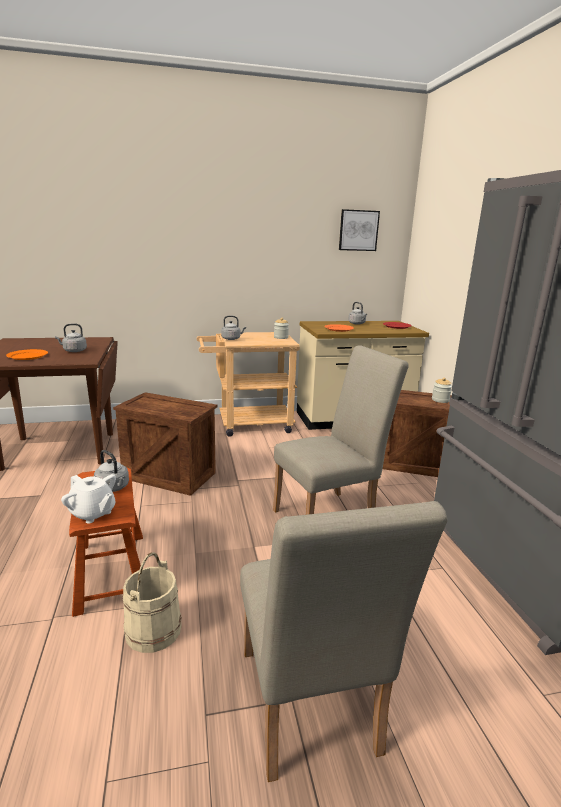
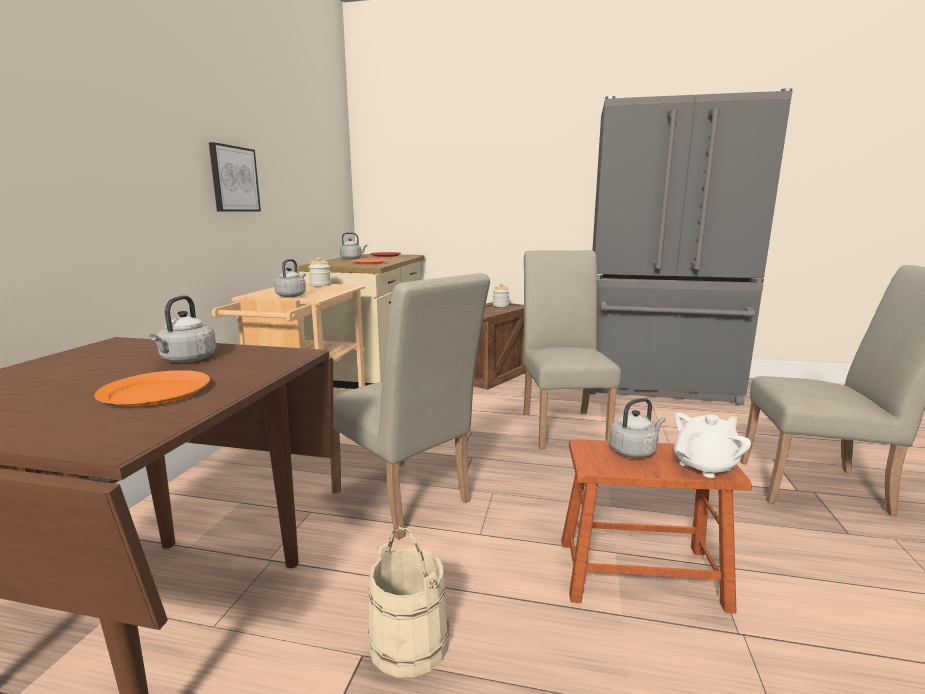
camera: 65 degrees left, 5 degrees down
crate [113,392,218,496] -> beige chair [331,273,490,540]
beige bucket [123,552,182,653] -> beige bucket moved to [367,526,449,678]
picture [339,209,380,251] -> picture moved to [209,142,261,212]

